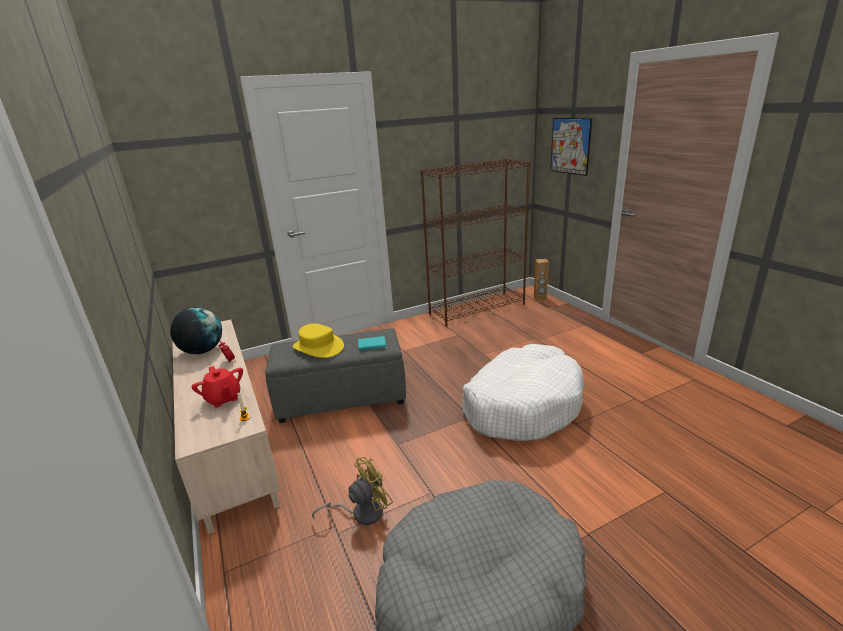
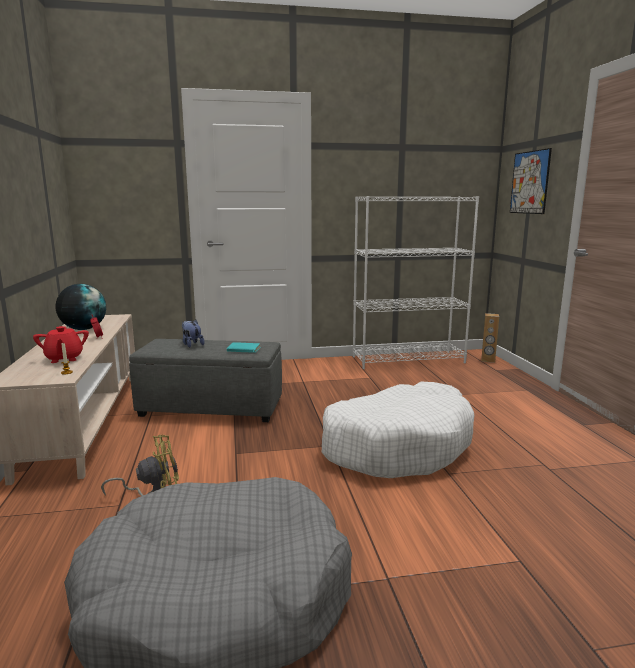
camera: 15 degrees right, 10 degrees down
yellow hat [293,323,344,358] -> plush toy [182,320,204,347]
brown bookcase [420,159,530,326] -> white bookcase [353,196,479,369]

